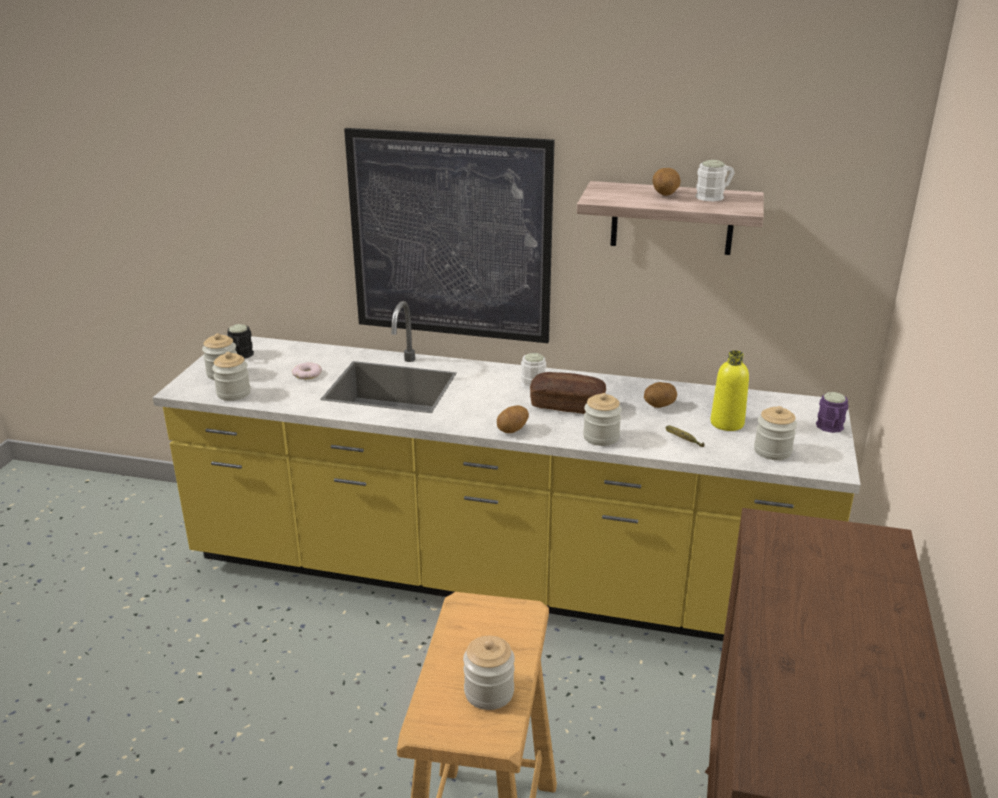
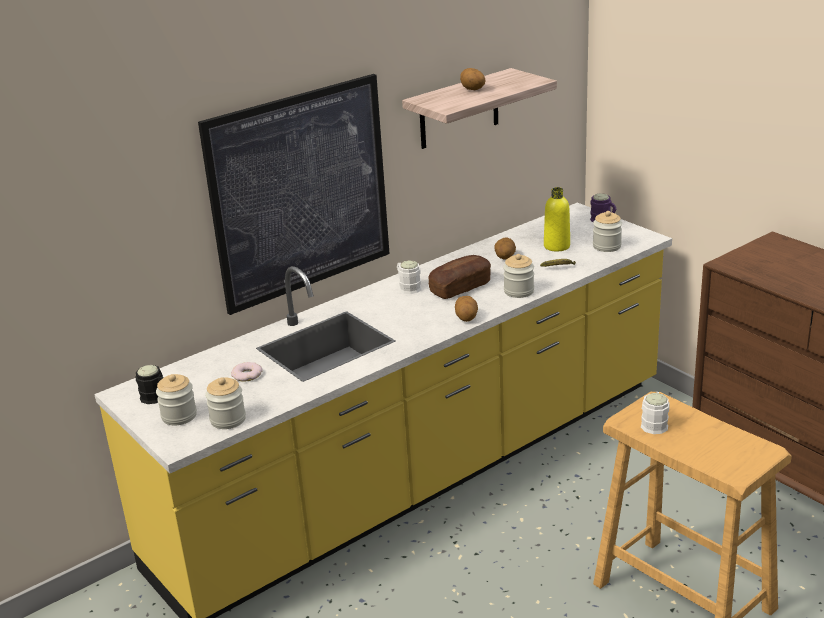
camera: 50 degrees left, 0 degrees up
jar [463,636,515,710] -> none
white mug [695,160,735,201] -> white mug moved to [641,392,670,434]

